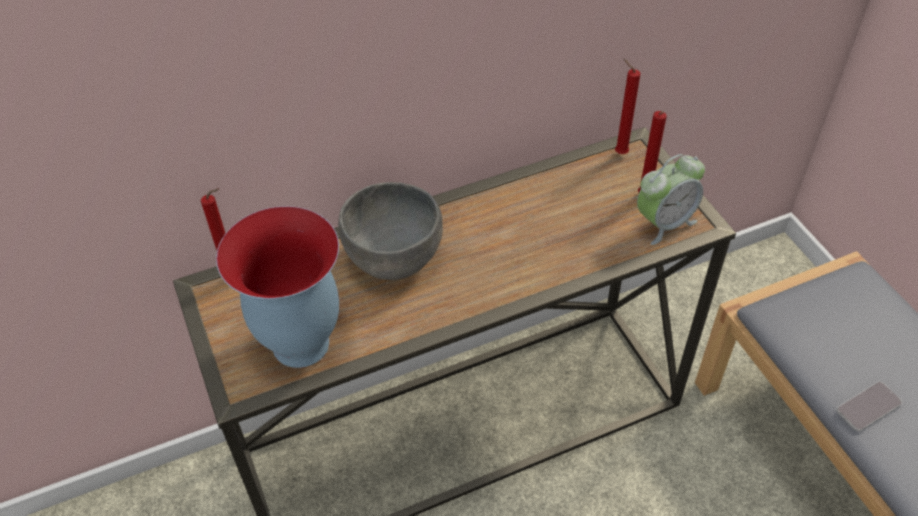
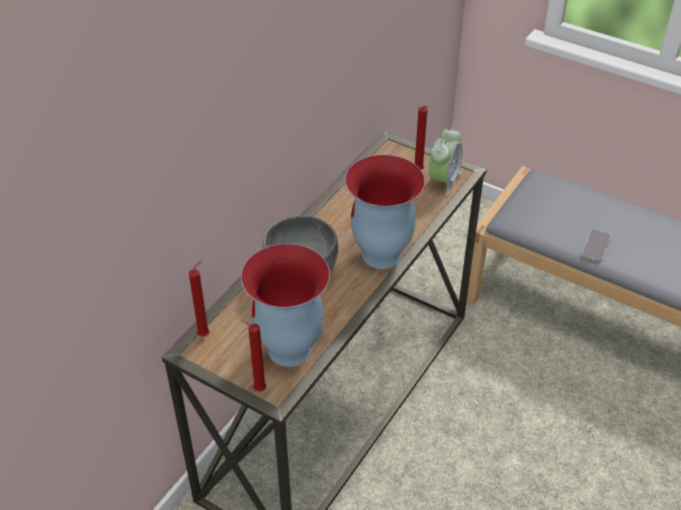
camera: 35 degrees left, 5 degrees down
red candle [615,59,641,154] -> red candle moved to [242,320,266,392]
none -> vase [345,155,425,269]

